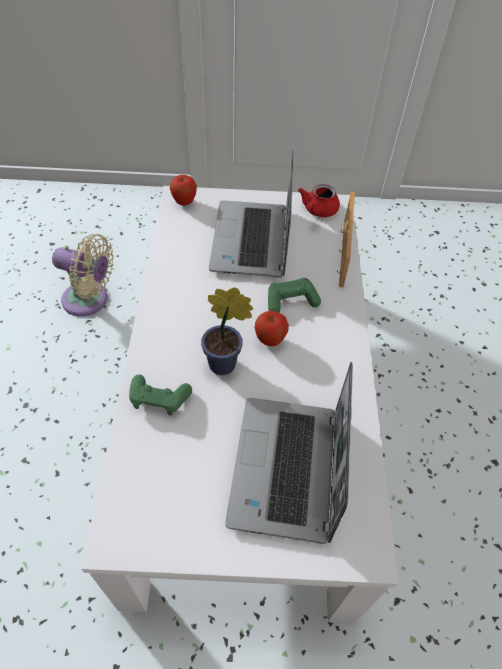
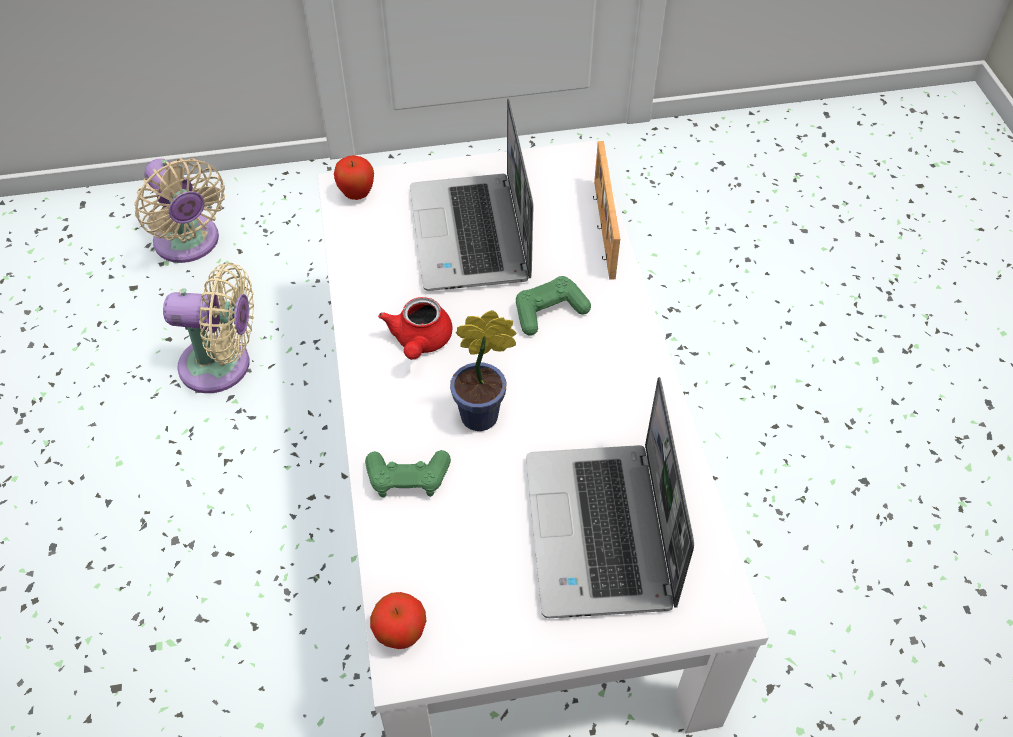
camera: 10 degrees left, 0 degrees up
apple [254,311,289,346] -> apple moved to [370,592,427,649]
red teapot [298,184,340,217] -> red teapot moved to [378,297,452,360]
none -> beige fan [135,158,225,263]

